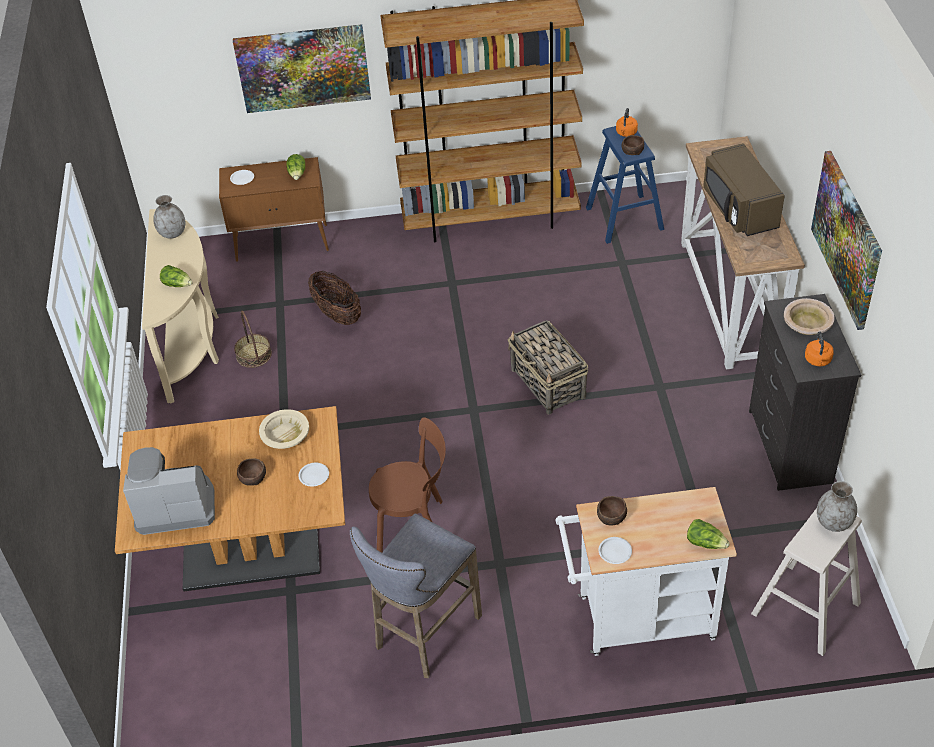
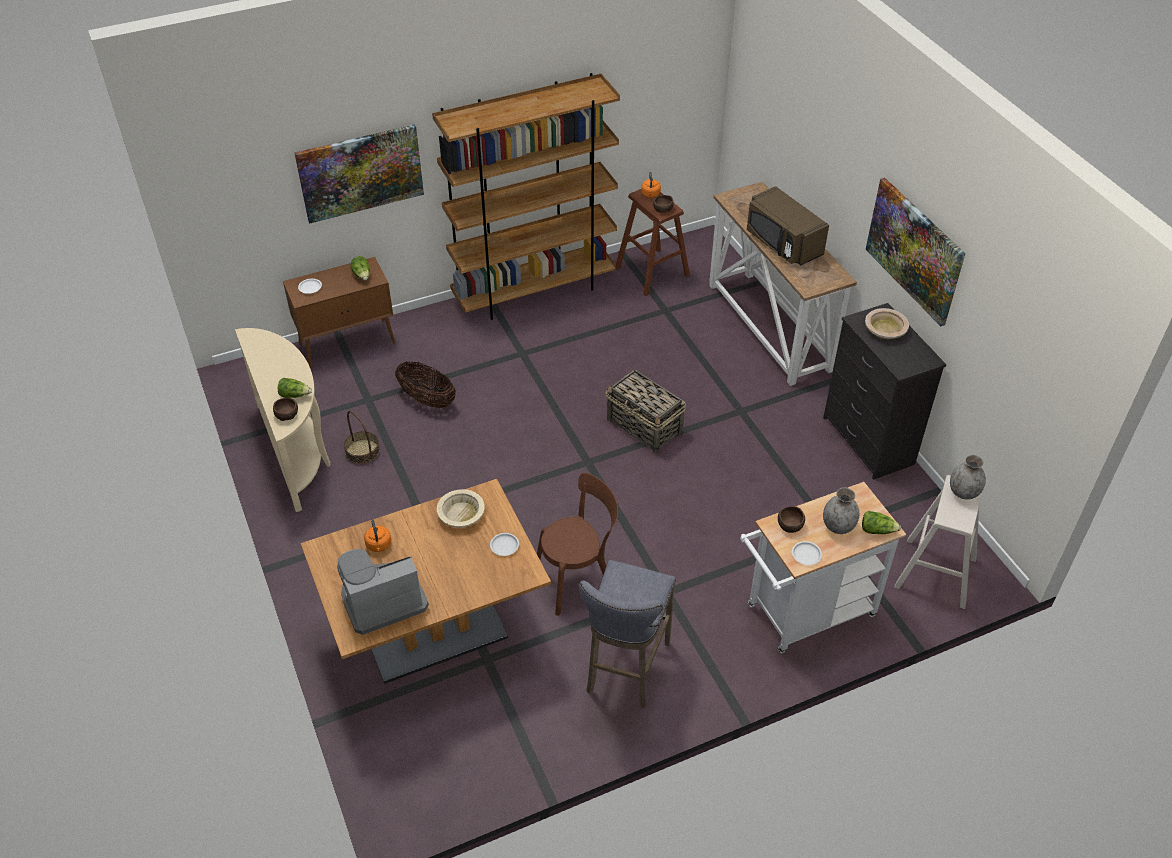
camera: 20 degrees left, 0 degrees up
grey vase [153,195,185,239] -> grey vase moved to [823,487,859,534]
brown bowl [237,458,266,486] -> brown bowl moved to [273,398,298,421]
blue stool [586,126,664,244] -> brown stool [616,189,690,296]
orange kettle [805,331,834,366] -> orange kettle moved to [364,519,391,552]

